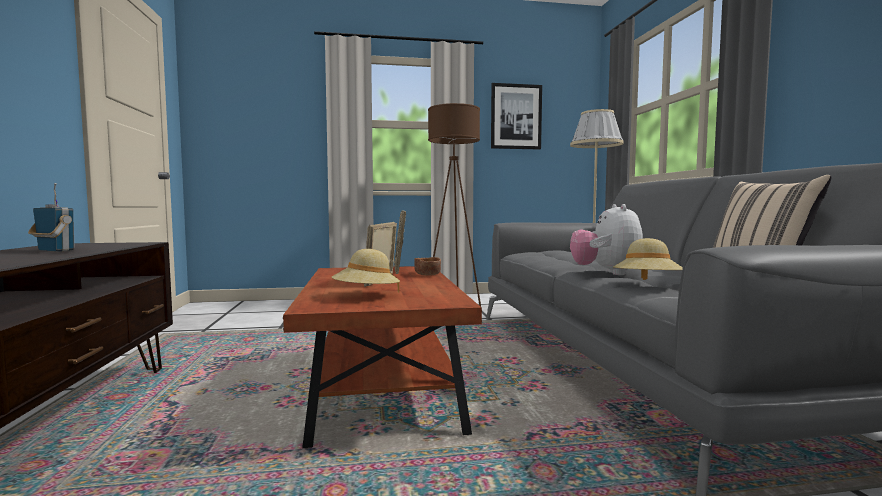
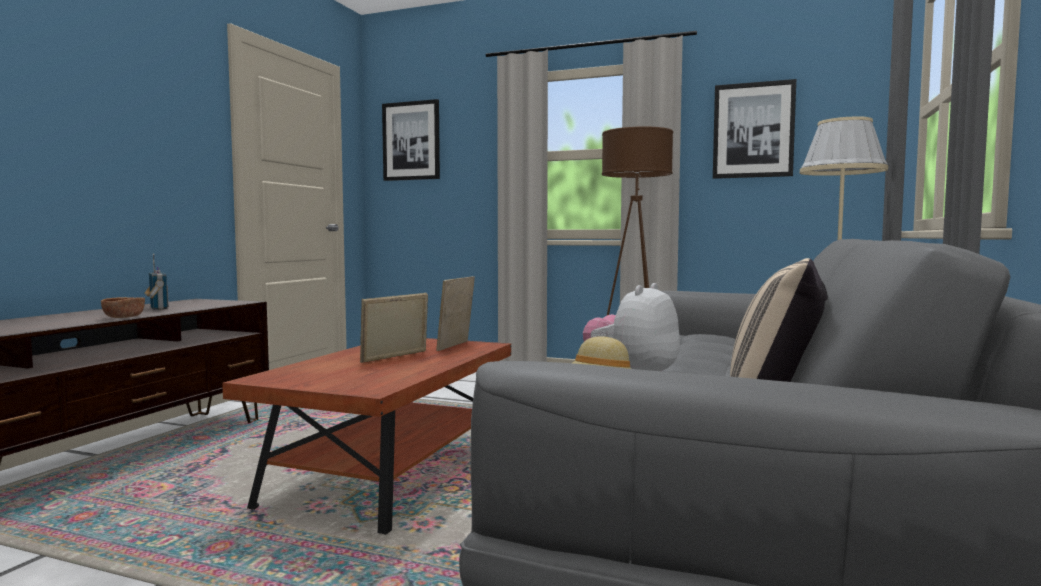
camera: 30 degrees right, 0 degrees up
beige hat [332,249,400,293] -> none
brown bowl [414,257,441,276] -> brown bowl moved to [101,297,145,318]
none -> picture [382,99,440,181]

